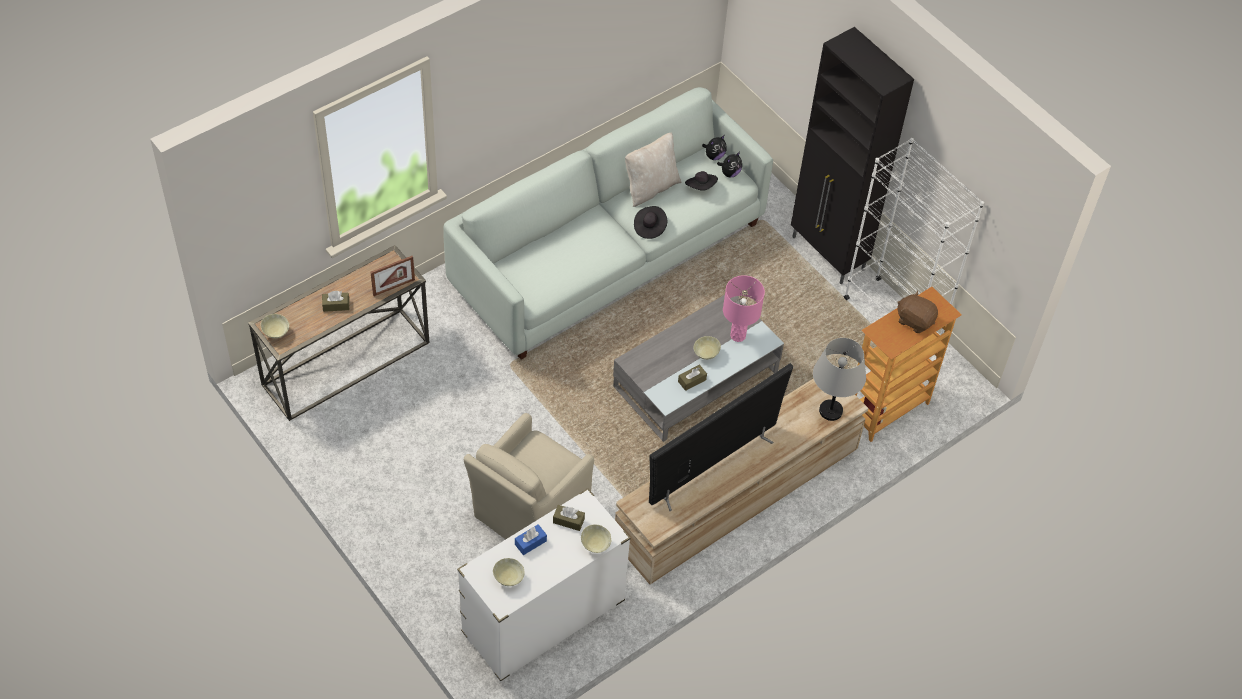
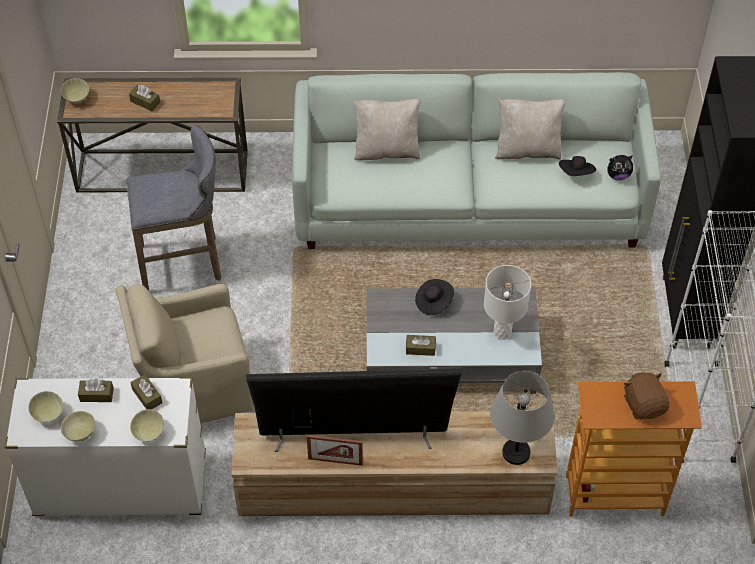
camera: 40 degrees right, 0 degrees up
picture frame [370,256,415,296] -> picture frame moved to [307,435,363,466]
blue tissue box [515,524,547,555] -> brown tissue box [78,379,114,402]
black hat [634,206,667,239] -> black hat moved to [415,279,454,315]
beige bowl [694,336,721,360] -> beige bowl moved to [61,411,96,442]
plush toy [702,135,727,160] -> none
pink table lamp [723,275,765,342] -> white table lamp [484,265,531,340]
none -> grey stool [126,125,221,291]
none -> beige pillow [354,99,420,160]

